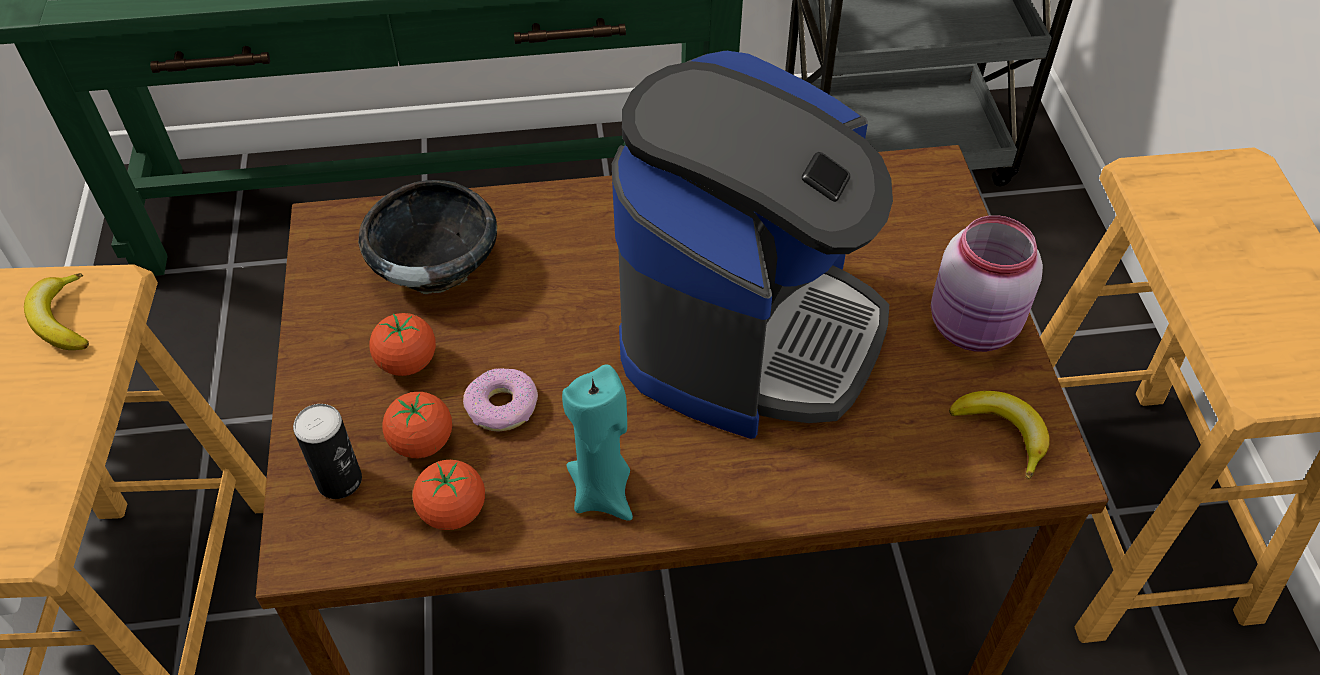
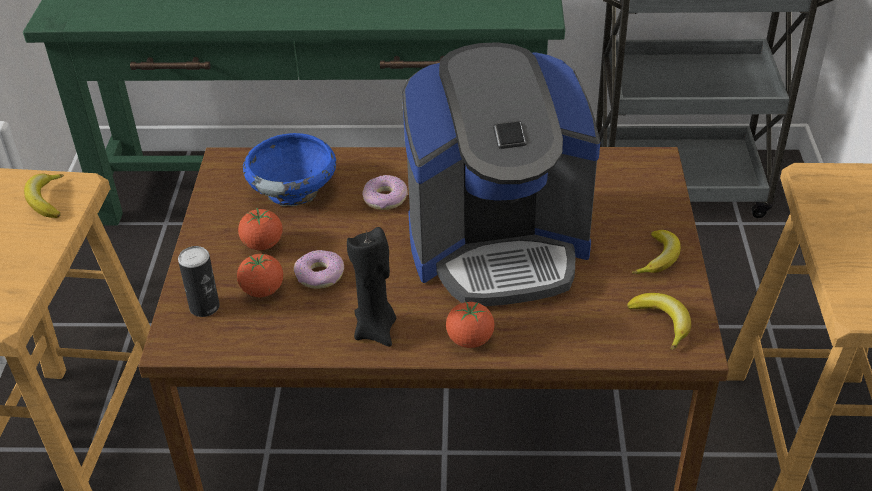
camera: 10 degrees right, 10 degrees down
black bowl [358,180,497,294] -> blue bowl [243,133,336,207]
tomato [413,460,485,530] -> tomato moved to [446,301,494,348]
turquoise candle [562,364,633,521] -> black candle [347,227,396,347]
coffee machine [612,51,893,439] -> coffee machine turned 45 degrees clockwise [402,42,600,306]
pink jar [931,215,1043,352] -> banana [632,230,681,274]
none -> donut [362,175,408,210]

